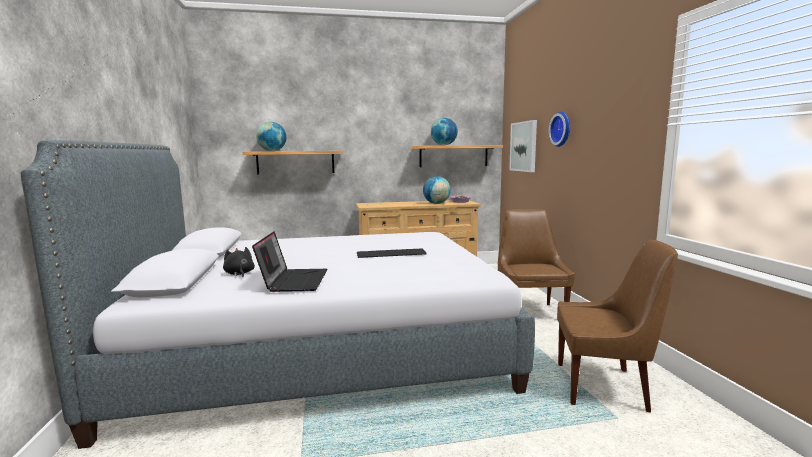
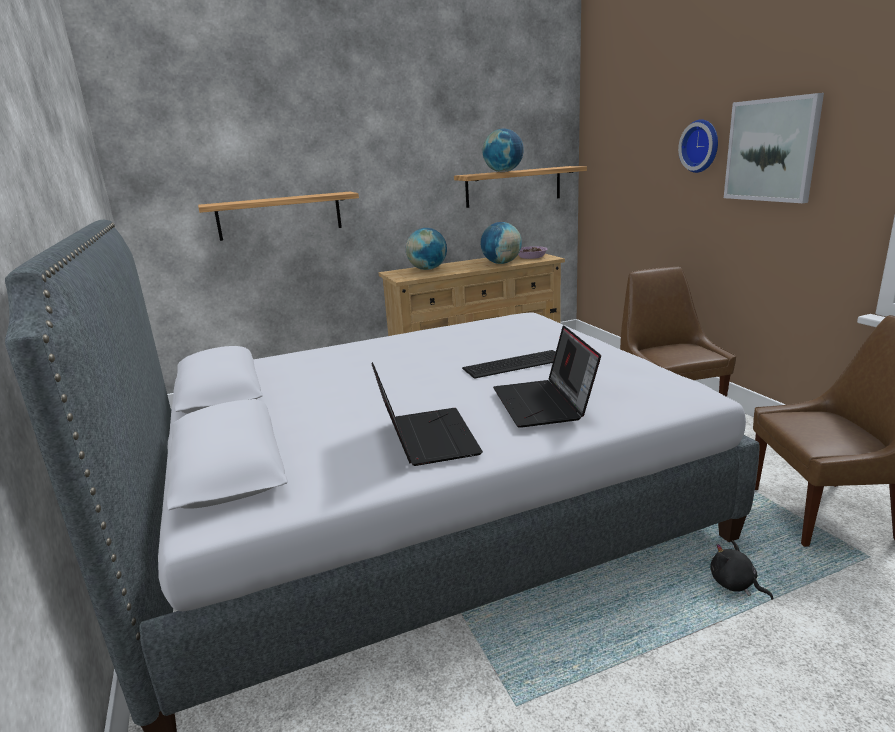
camera: 10 degrees left, 10 degrees up
black plush toy [223,247,255,277] -> black plush toy moved to [710,540,773,600]
globe [256,122,287,151] -> globe moved to [405,228,447,270]
picture [509,120,537,172] -> picture moved to [724,93,824,203]
none -> laptop [493,325,601,428]

